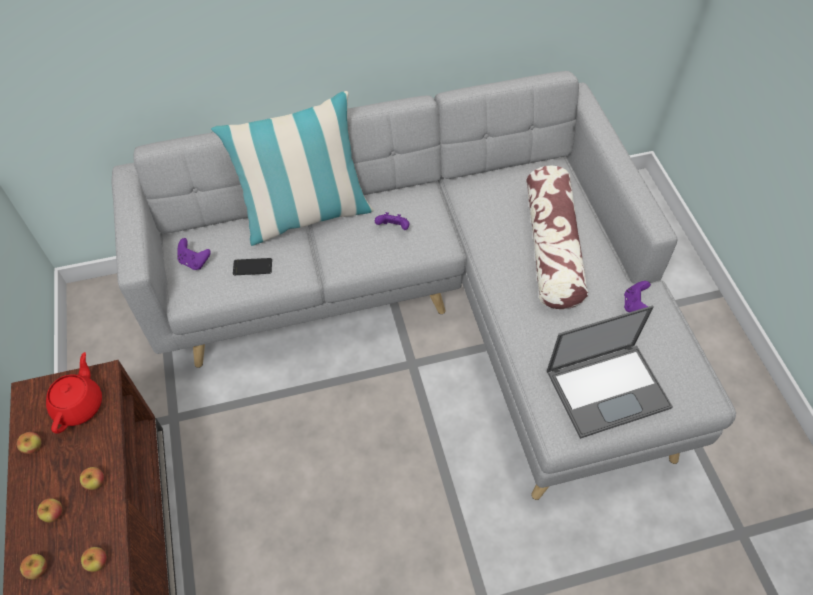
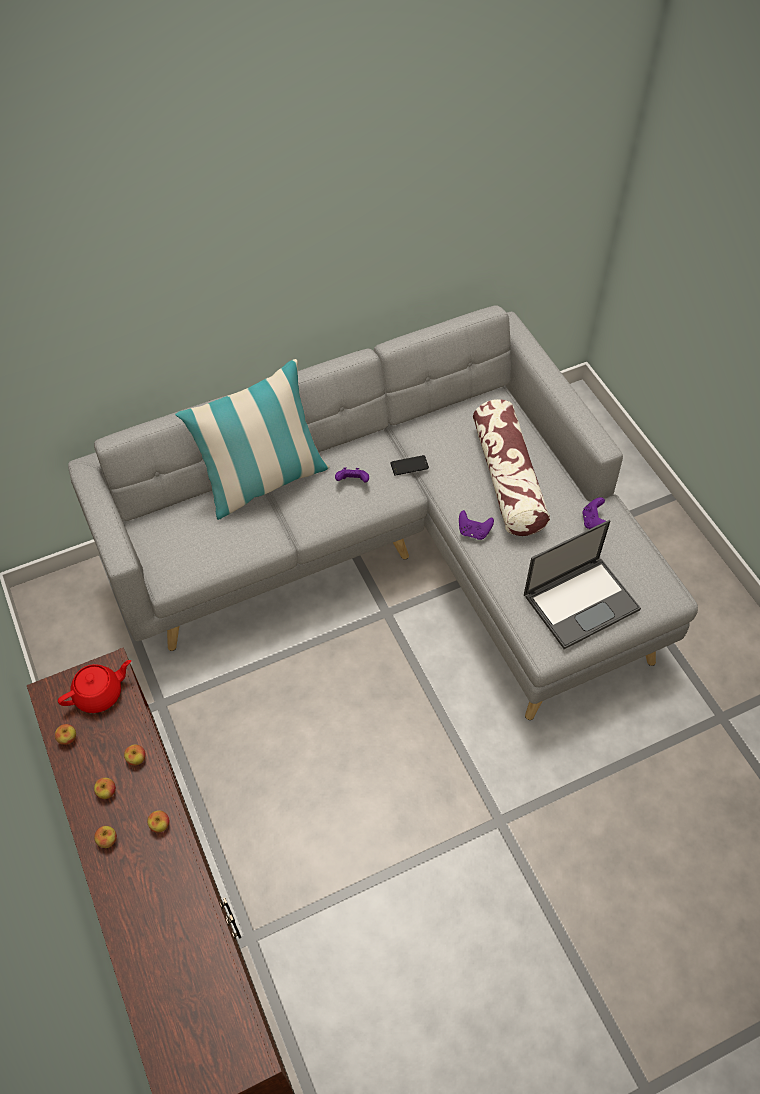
camera: 10 degrees left, 0 degrees up
red teapot [46,352,102,434] -> red teapot turned 60 degrees clockwise [58,660,131,713]
purple game controller [177,238,211,270] -> purple game controller moved to [459,510,494,540]
phone [233,258,272,275] -> phone moved to [390,455,429,476]

